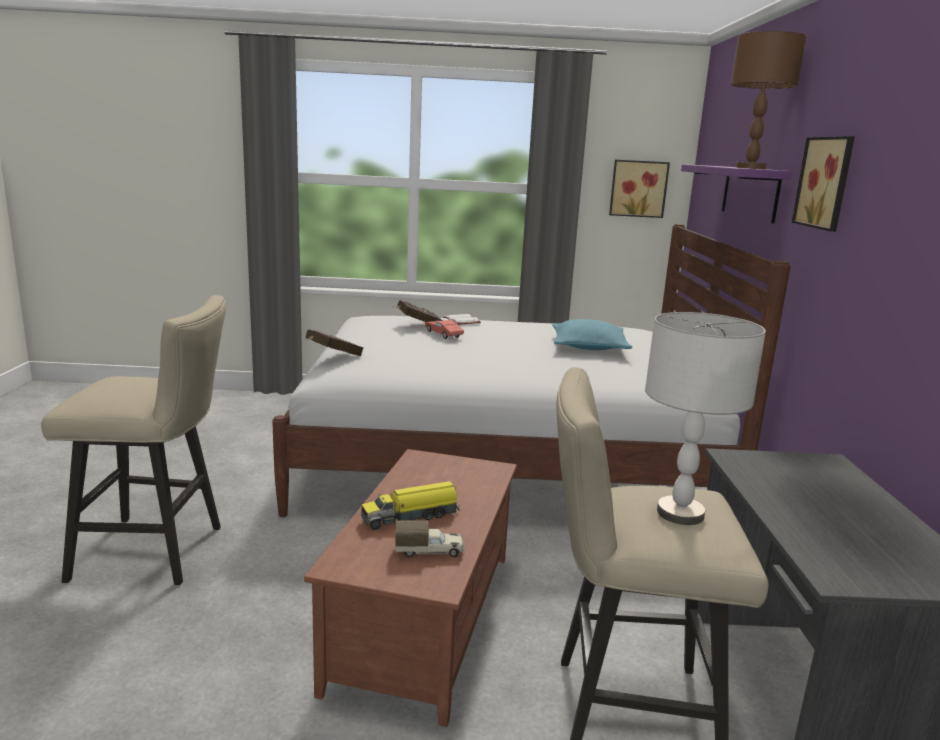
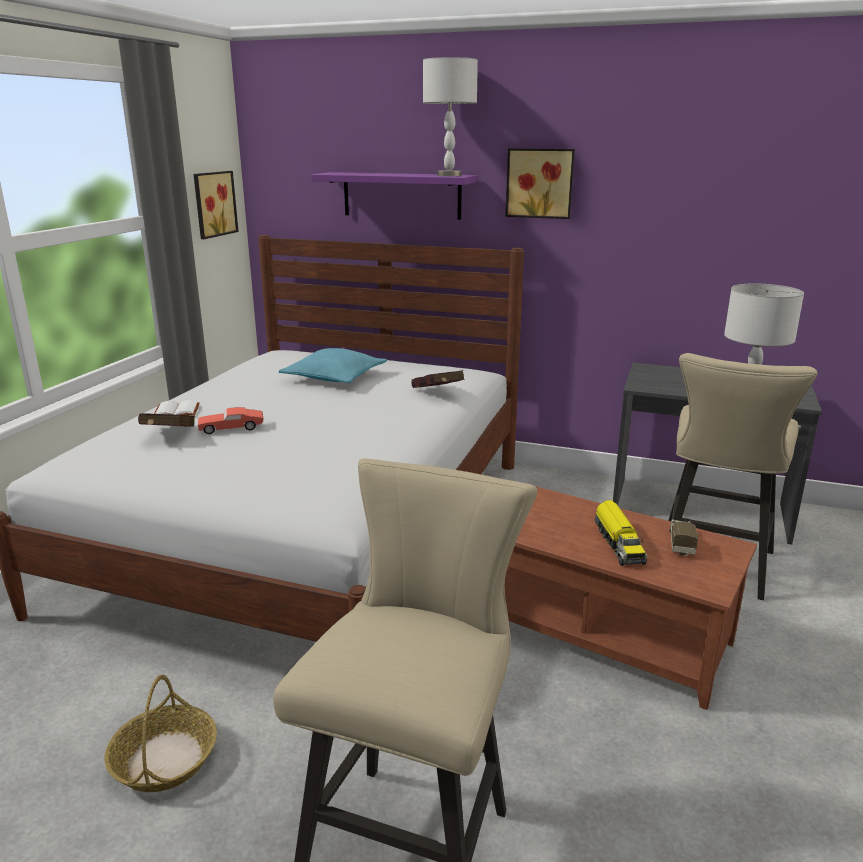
camera: 70 degrees left, 5 degrees up
red book [305,329,364,356] -> red book moved to [411,370,464,388]
brown table lamp [731,31,806,169] -> grey table lamp [423,57,478,176]
none -> basket [104,675,217,792]

